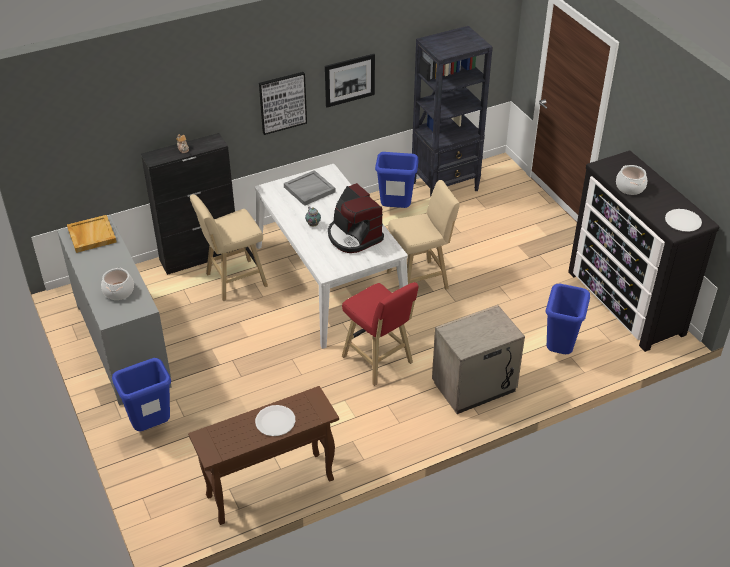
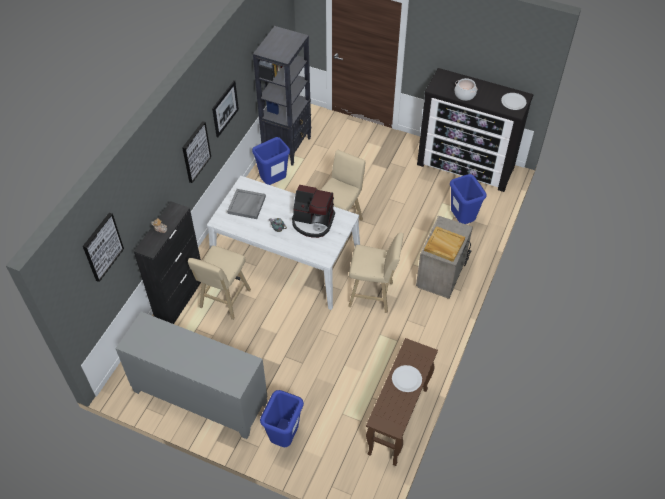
camera: 40 degrees left, 10 degrees up
beige tray [67,215,116,253] -> beige tray moved to [424,226,465,262]
cooking pot [101,268,134,300] -> none
red stool [342,282,418,386] -> beige stool [348,232,404,313]
none -> picture [83,213,124,282]

